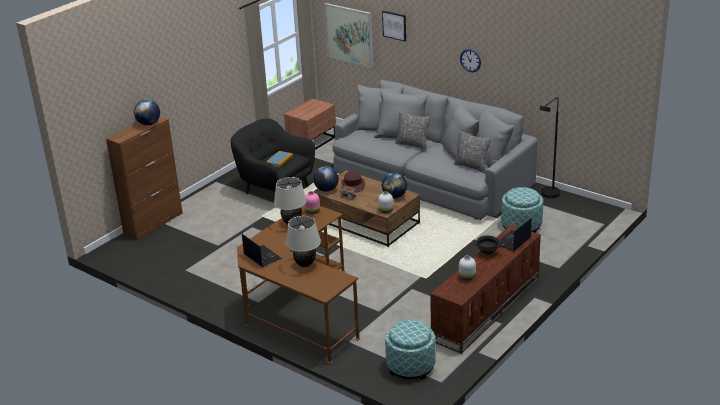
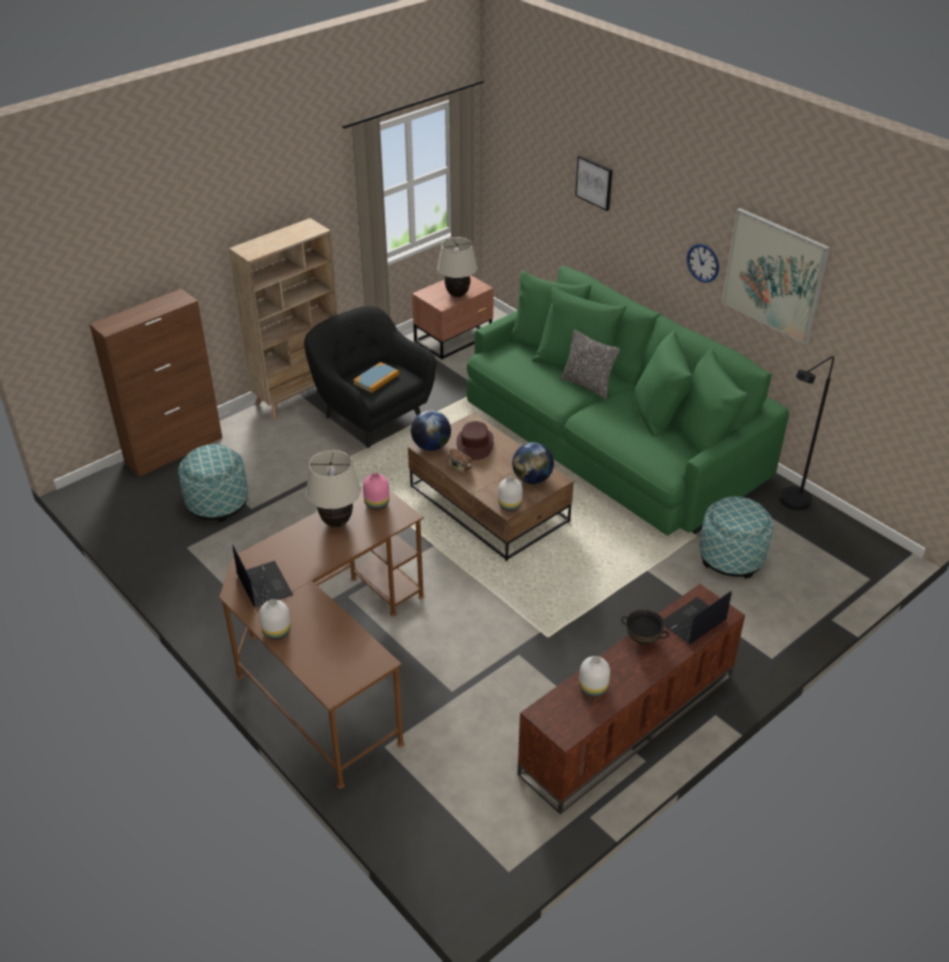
camera: 10 degrees right, 10 degrees up
globe [134,99,160,125] -> none
beige table lamp [286,216,321,267] -> beige table lamp moved to [437,237,477,297]
picture [324,3,374,68] -> picture moved to [722,208,830,345]
grey sofa [333,80,538,220] -> green sofa [467,266,789,536]
ottoman [385,320,436,380] -> ottoman moved to [178,444,248,522]
pillow [454,131,491,173] -> none
none -> beige bookcase [229,218,338,419]
none -> white vase [259,599,291,640]

